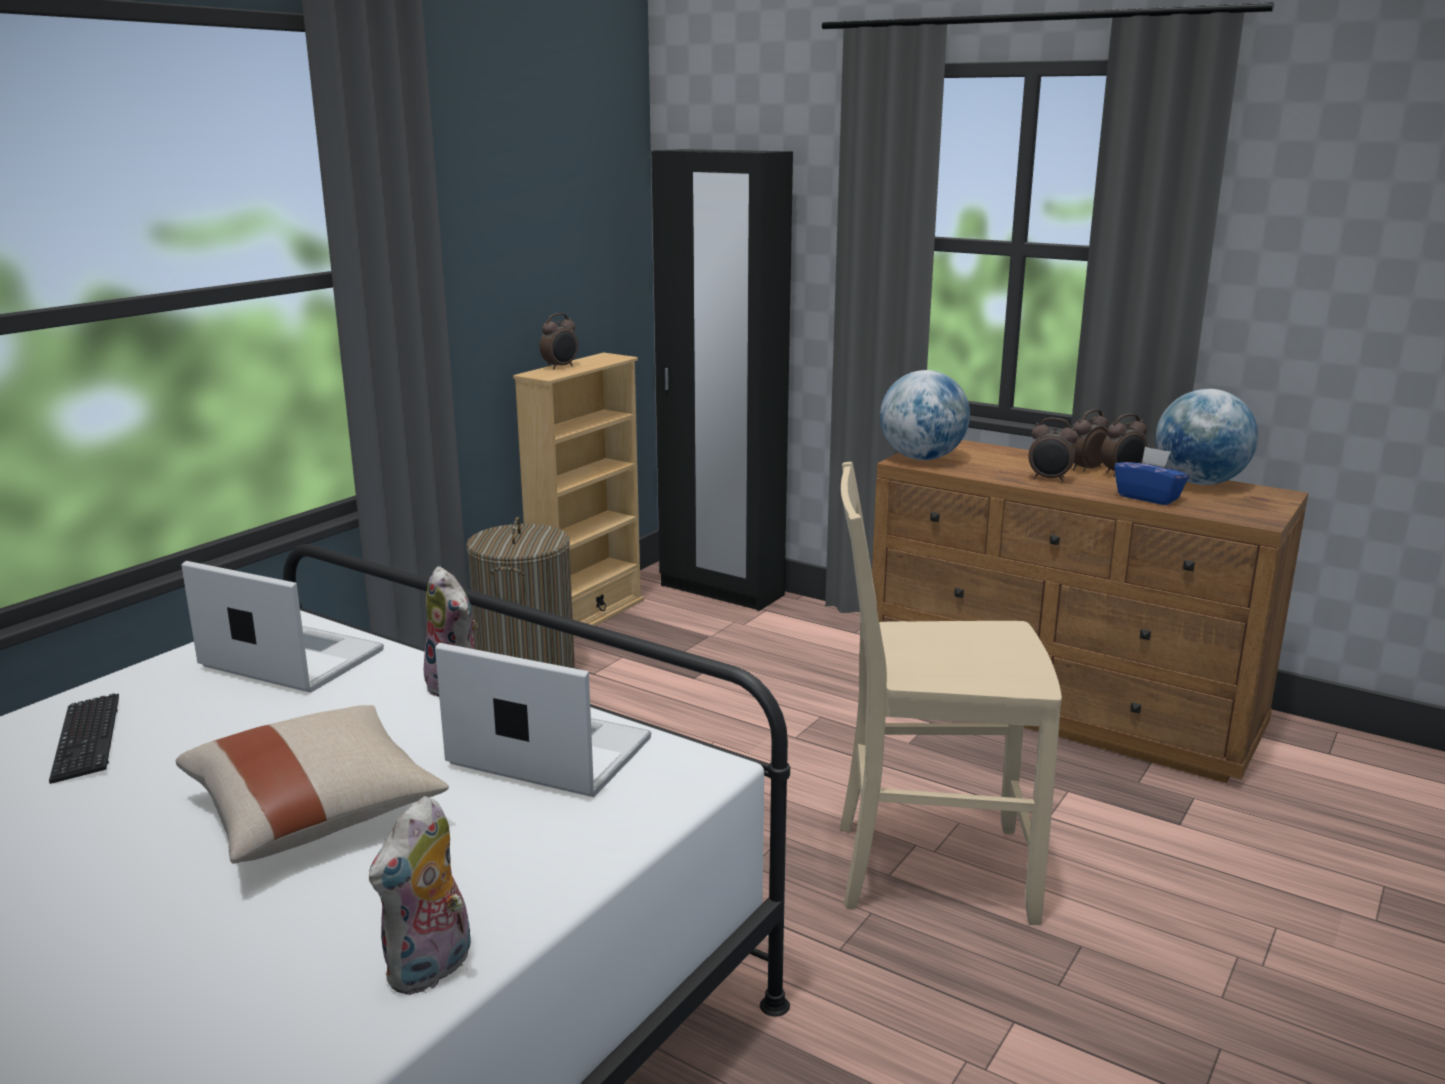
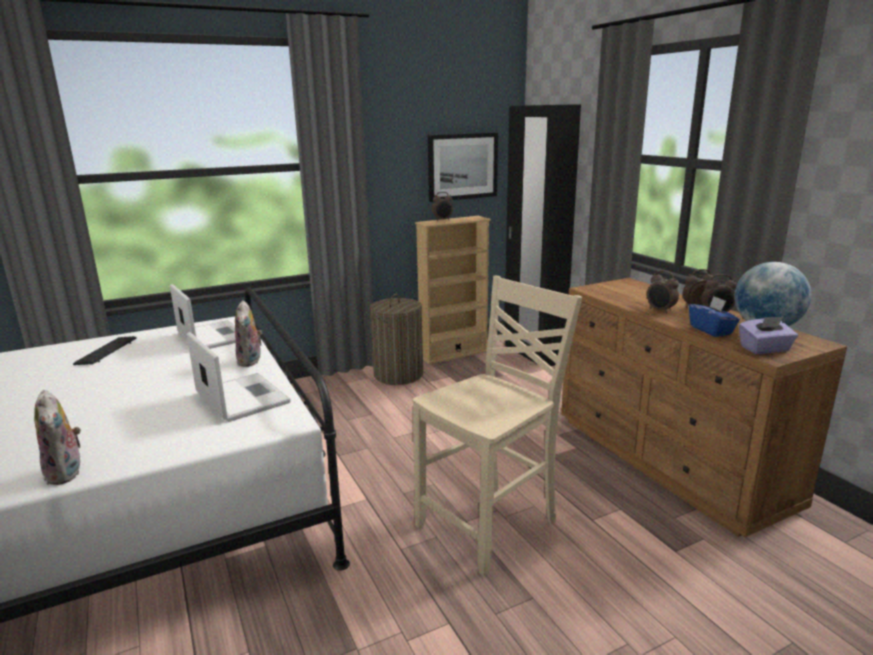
camera: 30 degrees right, 0 degrees up
beige pillow [176,705,449,864] -> none
plush toy [369,796,471,995] -> plush toy turned 90 degrees counterclockwise [34,390,81,485]
beige chair [840,462,1062,925] -> beige chair turned 105 degrees clockwise [413,276,582,577]
globe [880,370,970,460] -> none
none -> picture [428,133,498,202]
none -> purple tissue box [739,316,798,354]

